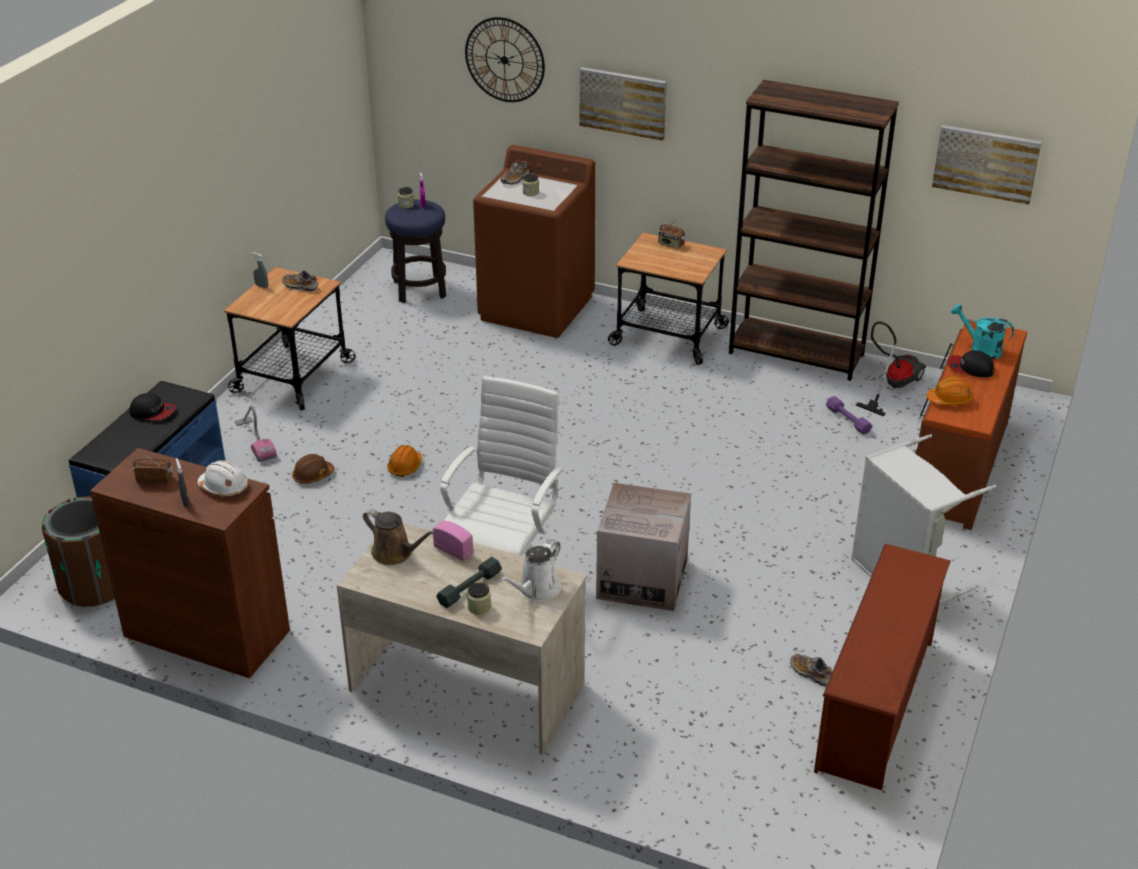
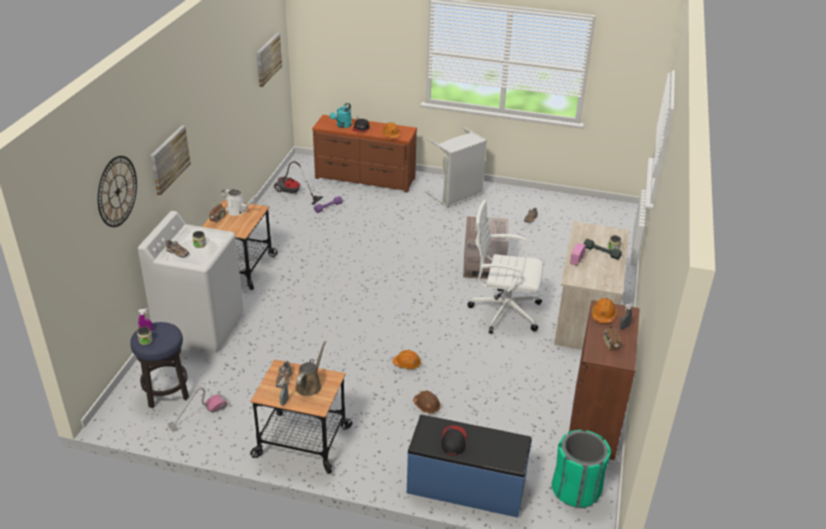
camera: 100 degrees left, 0 degrees up
brown trash can [42,497,115,607] -> green trash can [551,430,611,508]
white hard hat [198,460,248,496] -> orange hard hat [592,298,616,324]
vacuum cleaner [235,405,277,462] -> vacuum cleaner moved to [168,387,228,432]
brown watering can [363,509,436,565] -> brown watering can moved to [295,341,326,396]
brown washing machine [473,145,595,338] -> white washing machine [138,211,244,353]
white watering can [500,539,561,601] -> white watering can moved to [221,189,257,216]
brown bookcase [729,80,899,381] -> none
brown shoe rack [814,544,951,790] -> none

